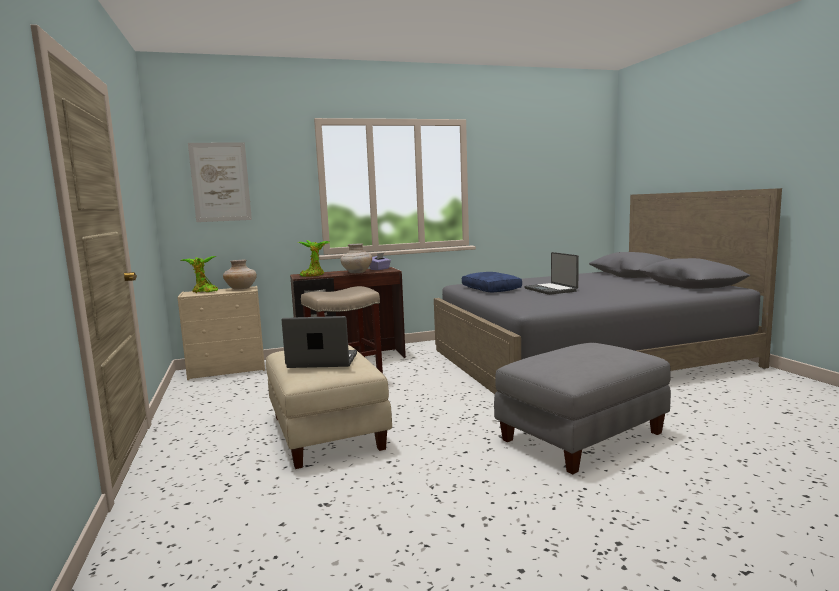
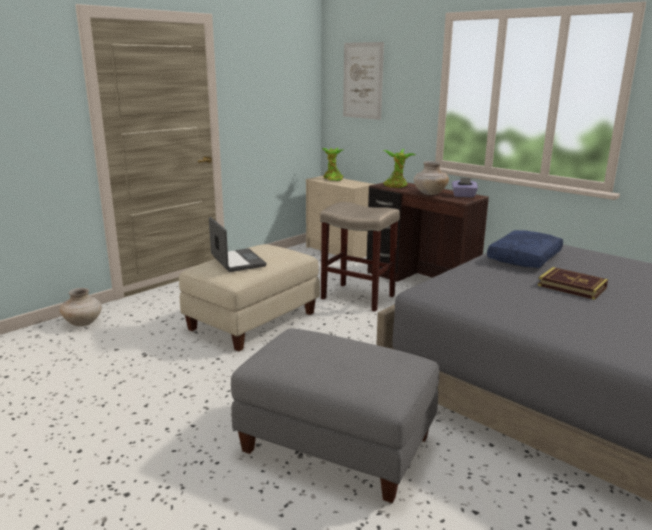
camera: 60 degrees right, 10 degrees up
beige vase [223,260,257,289] -> beige vase moved to [60,288,102,326]
laptop [524,252,579,295] -> book [538,267,608,300]

